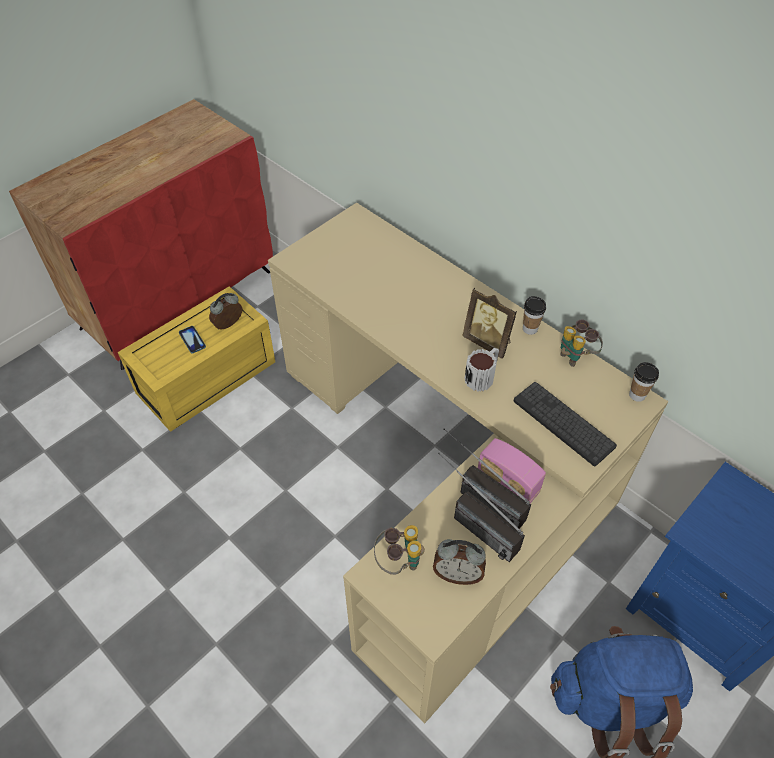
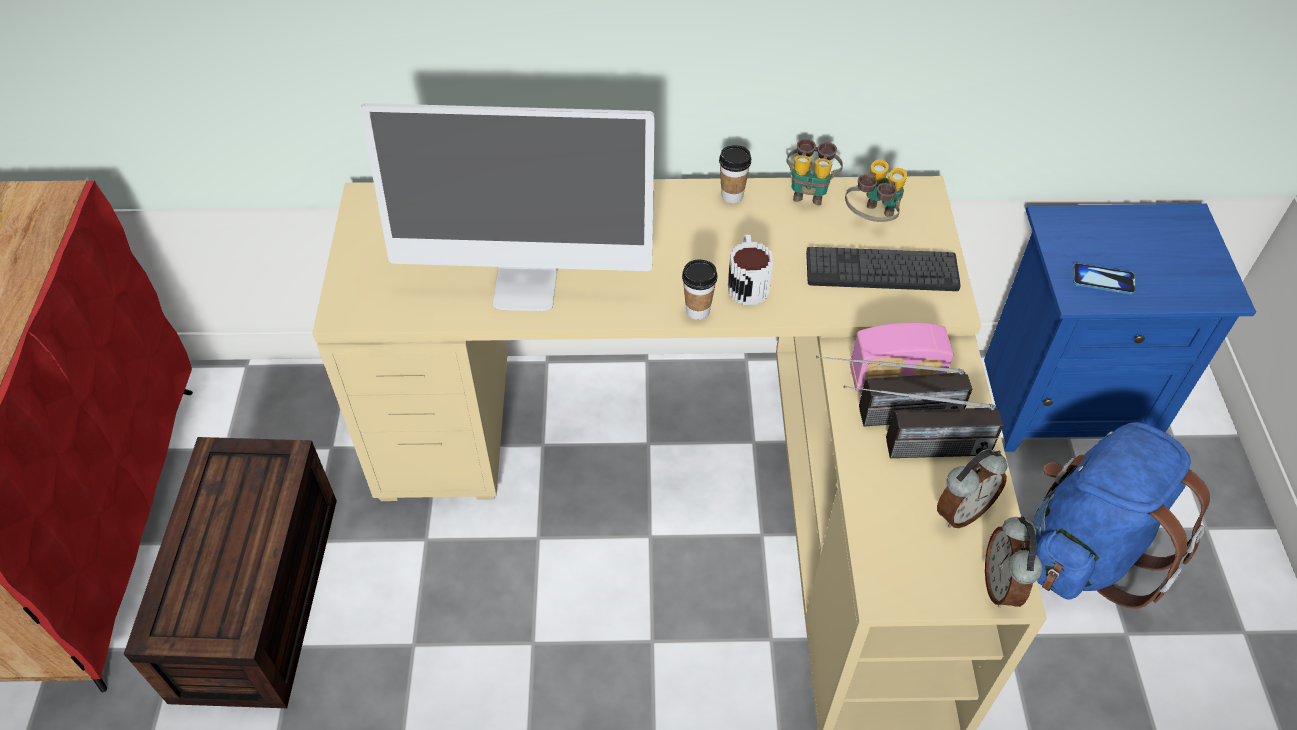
camera: 45 degrees left, 0 degrees up
yellow storage box [118,286,275,432] -> brown storage box [124,437,337,708]
phone [179,326,206,353] -> phone moved to [1073,263,1136,294]
alarm clock [209,293,242,329] -> alarm clock moved to [985,516,1043,608]
binoculars [374,525,425,575] -> binoculars moved to [845,160,907,222]
picture frame [462,288,517,359] -> none
cup [629,362,659,402] -> cup moved to [682,260,717,320]
none -> monitor [360,103,655,311]

